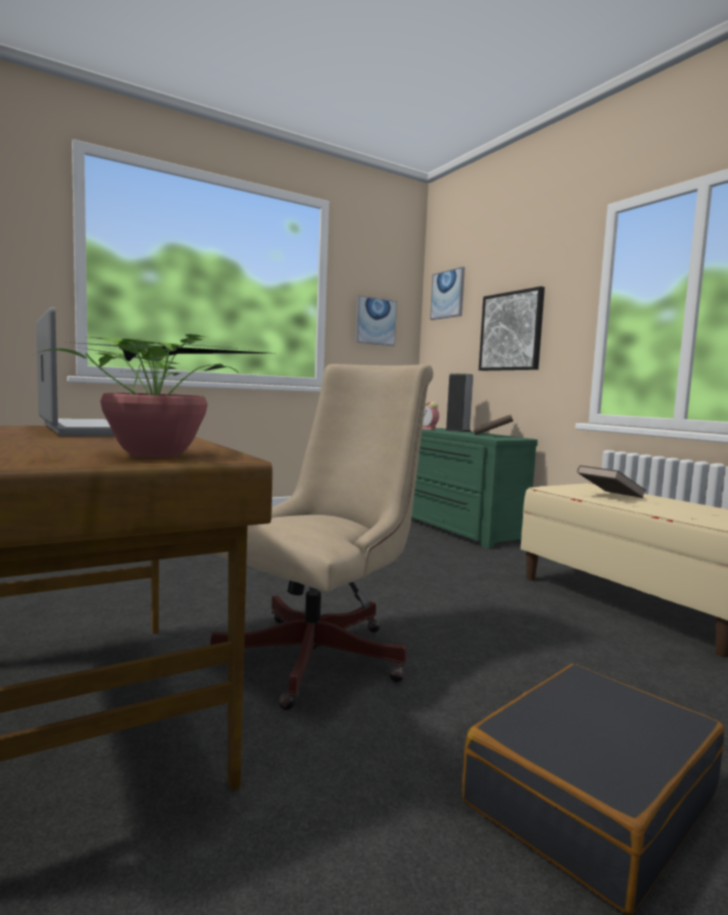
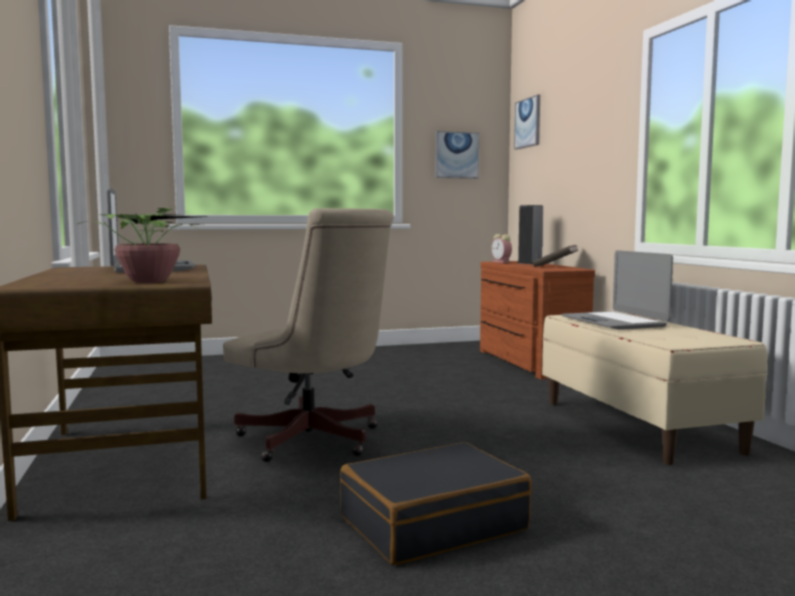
camera: 15 degrees right, 0 degrees up
beige office chair [210,364,433,710] -> beige office chair turned 75 degrees clockwise [223,208,394,462]
green dresser [412,428,538,549] -> brown dresser [480,261,595,379]
picture [479,286,545,371] -> none
brown book [577,465,646,498] -> laptop [562,250,673,330]

